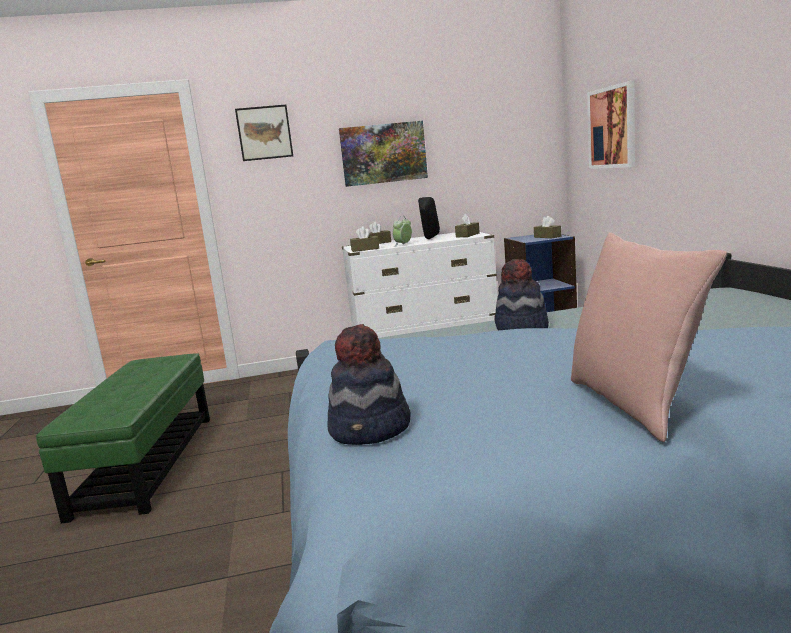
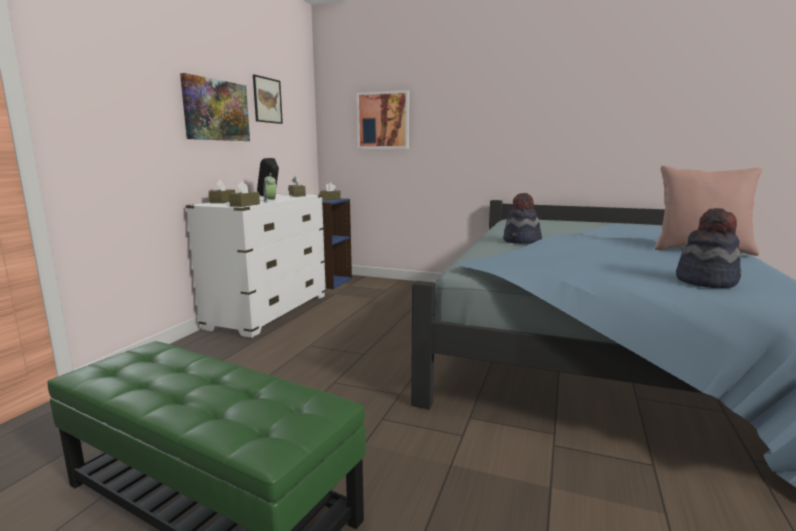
camera: 60 degrees left, 0 degrees up
picture [235,105,293,161] -> picture moved to [253,74,283,124]

